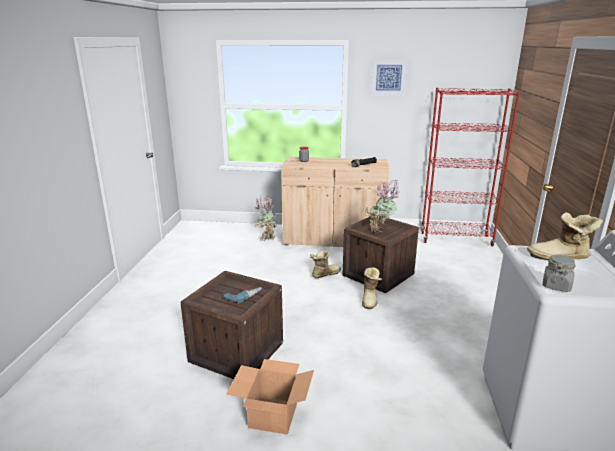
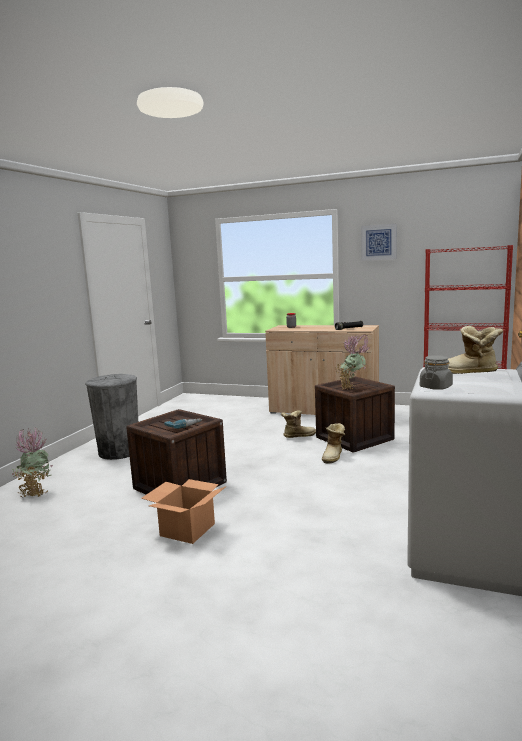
camera: 15 degrees right, 10 degrees down
potted plant [254,196,277,240] -> potted plant moved to [12,428,52,497]
none -> grey trash can [85,374,138,460]

